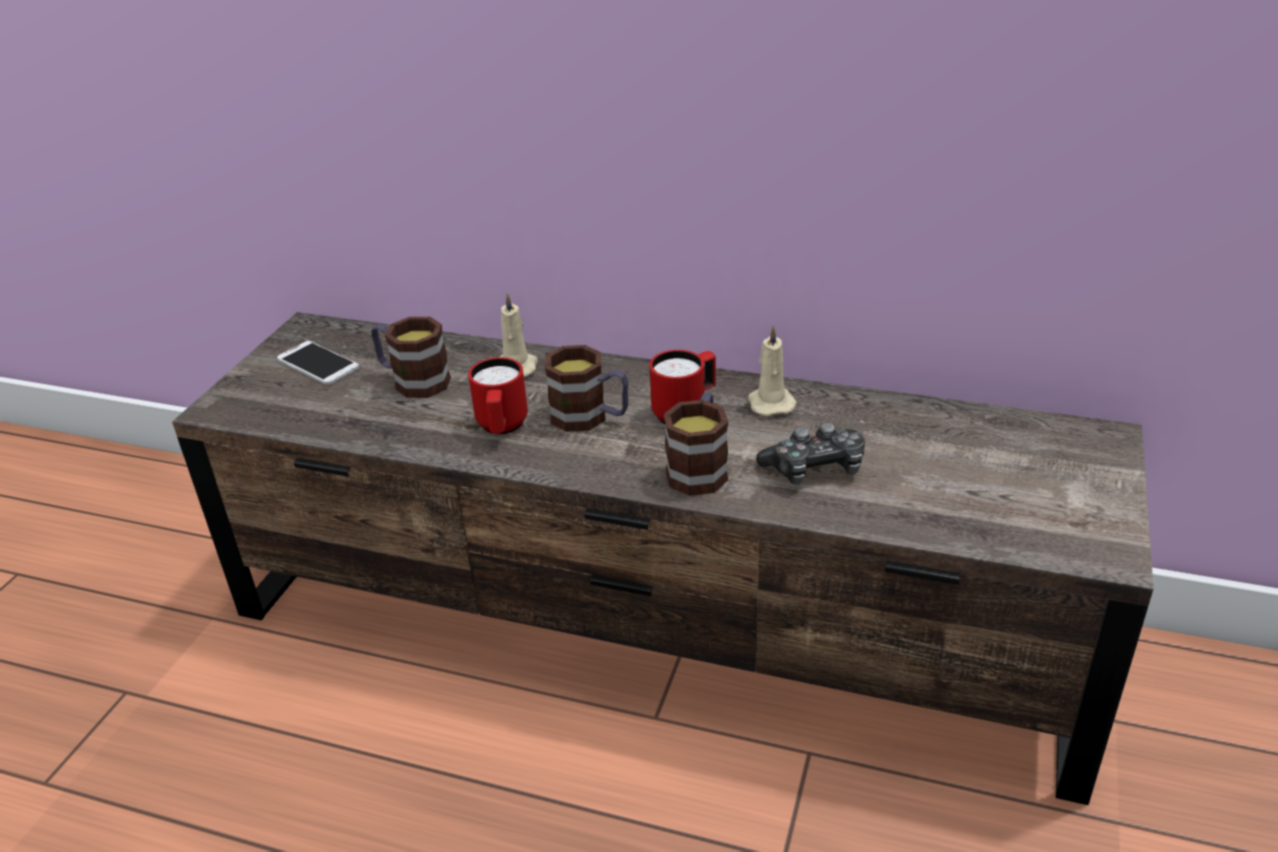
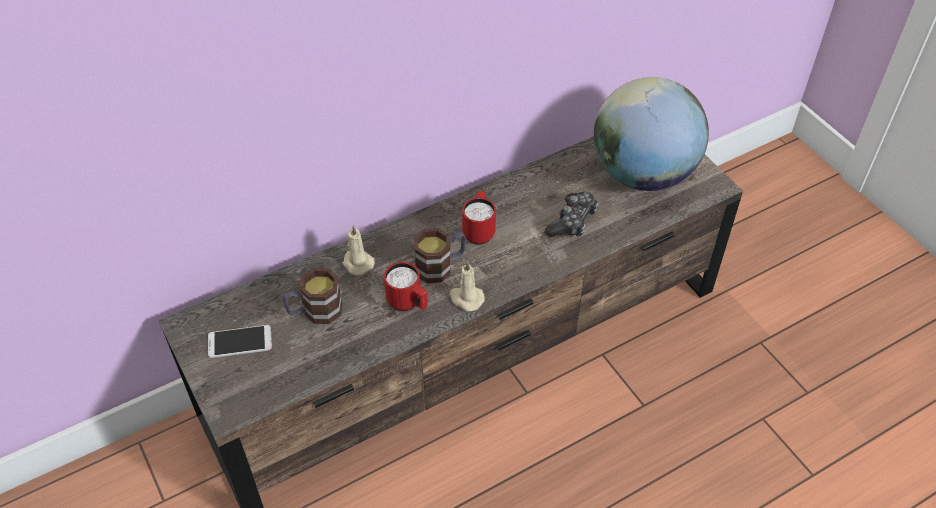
camera: 50 degrees left, 15 degrees up
mug [664,393,728,496] -> none
beige candle [748,325,797,416] -> beige candle moved to [450,261,485,311]
none -> globe [594,77,709,191]

